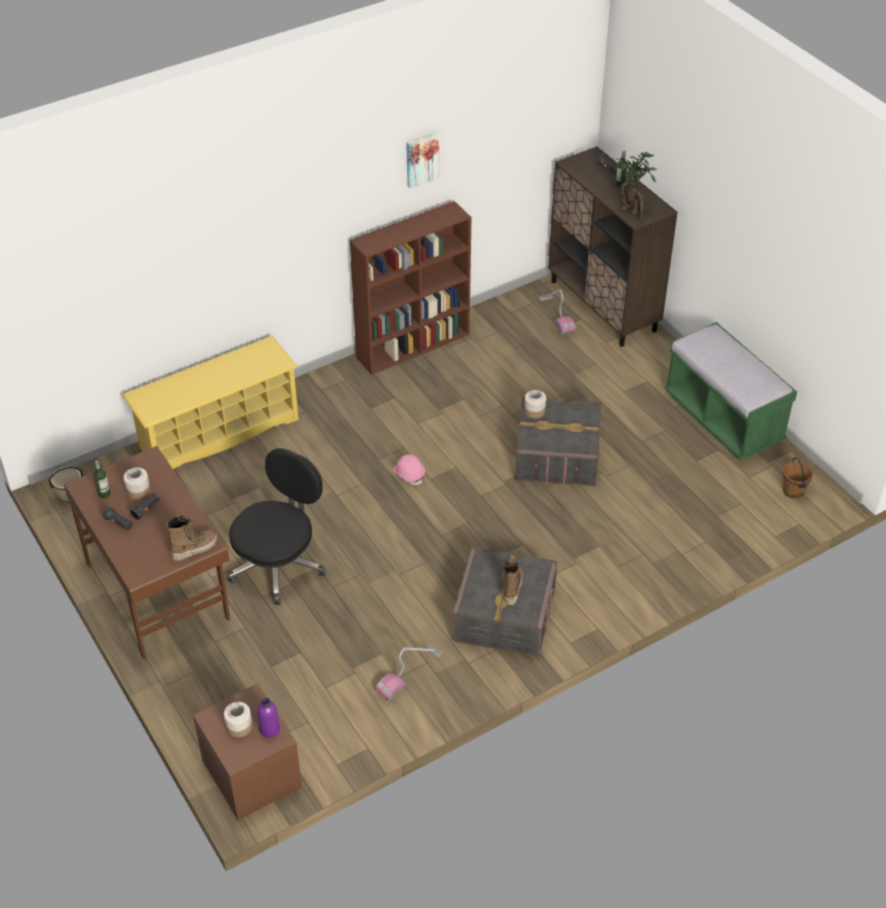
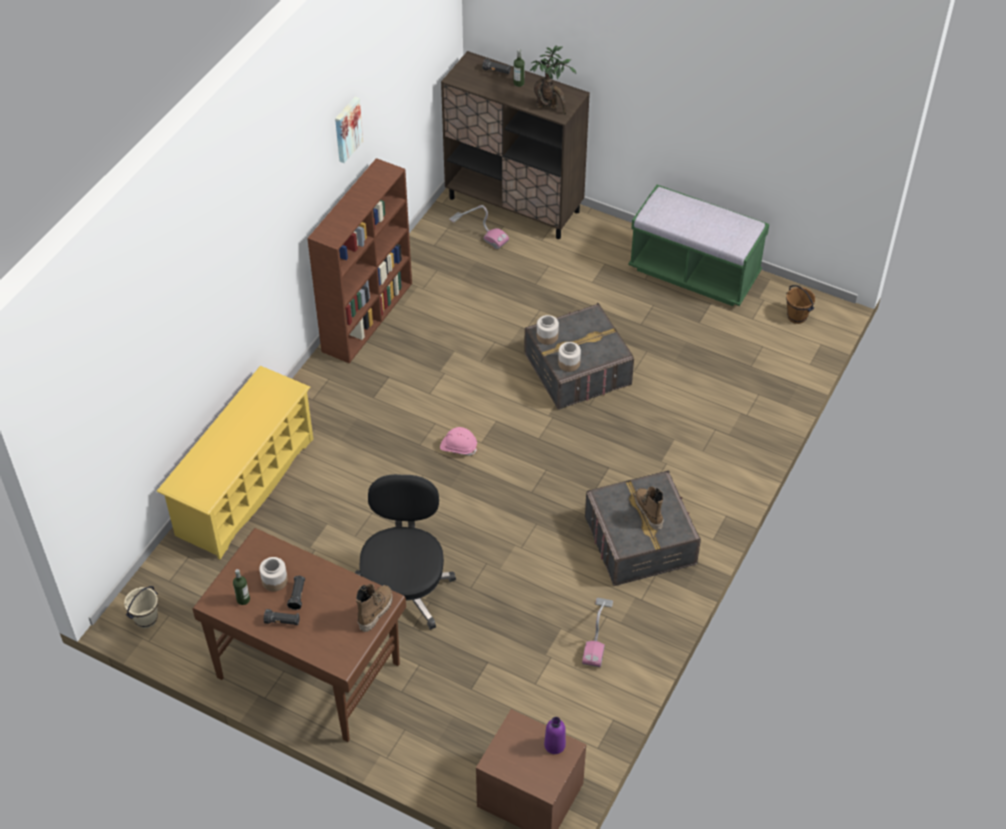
camera: 30 degrees left, 5 degrees up
jar [224,702,252,738] -> jar moved to [558,342,581,372]

